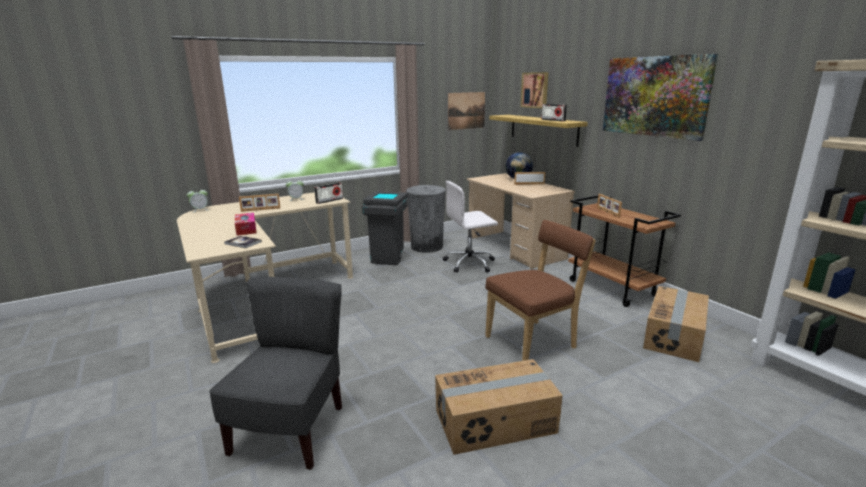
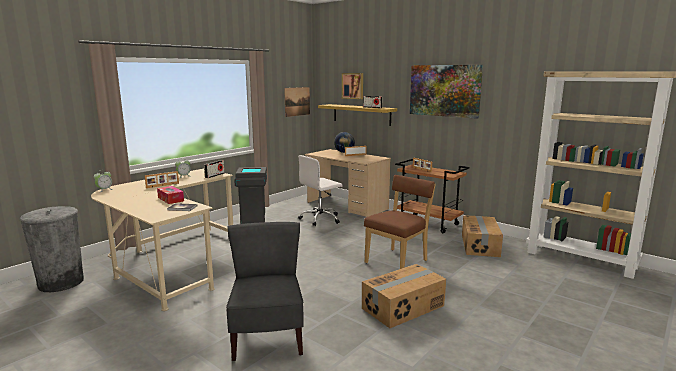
camera: 20 degrees left, 5 degrees down
grey trash can [406,185,446,253] -> grey trash can moved to [19,206,84,292]

